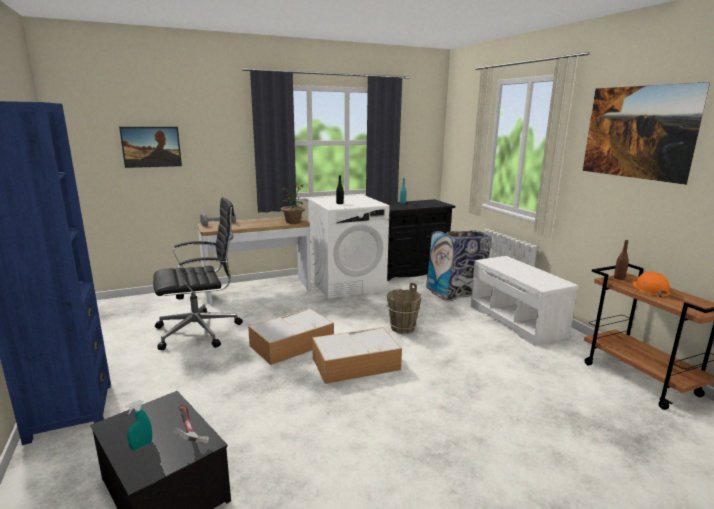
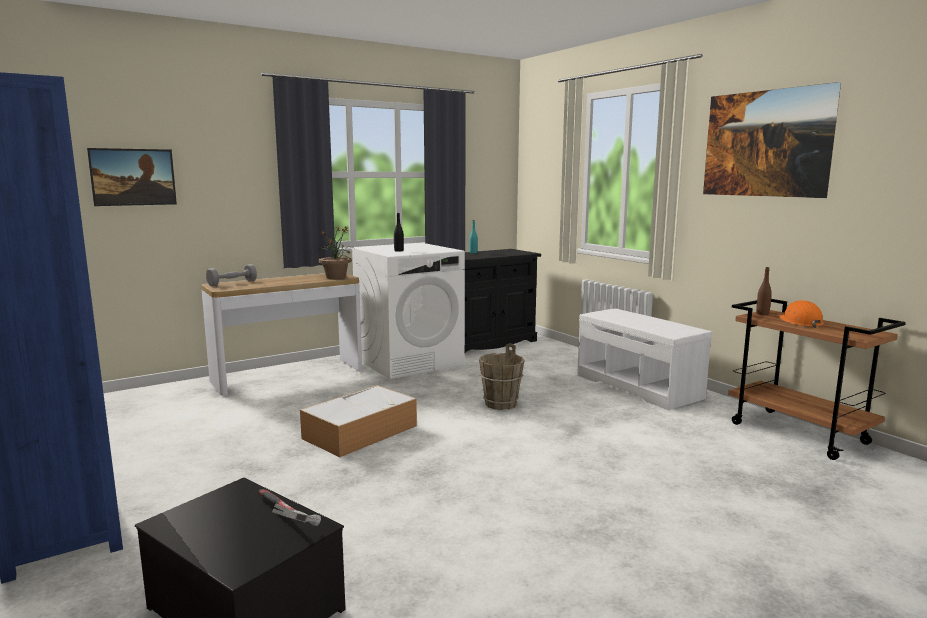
camera: 10 degrees left, 5 degrees down
turquoise spray bottle [125,400,152,450] -> none
black office chair [153,197,243,350] -> none
storage box [312,327,402,384] -> none
trash can [426,230,492,302] -> none

